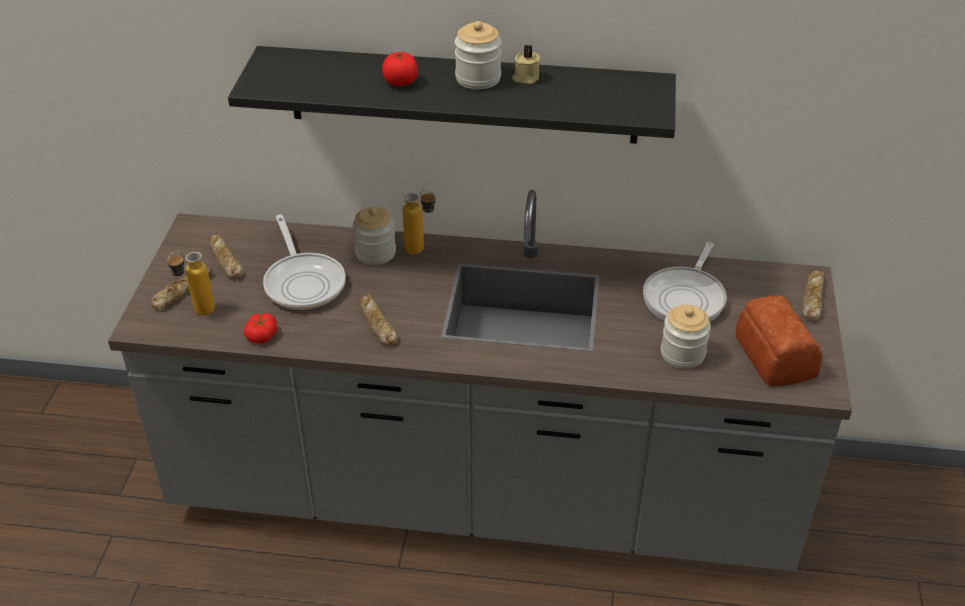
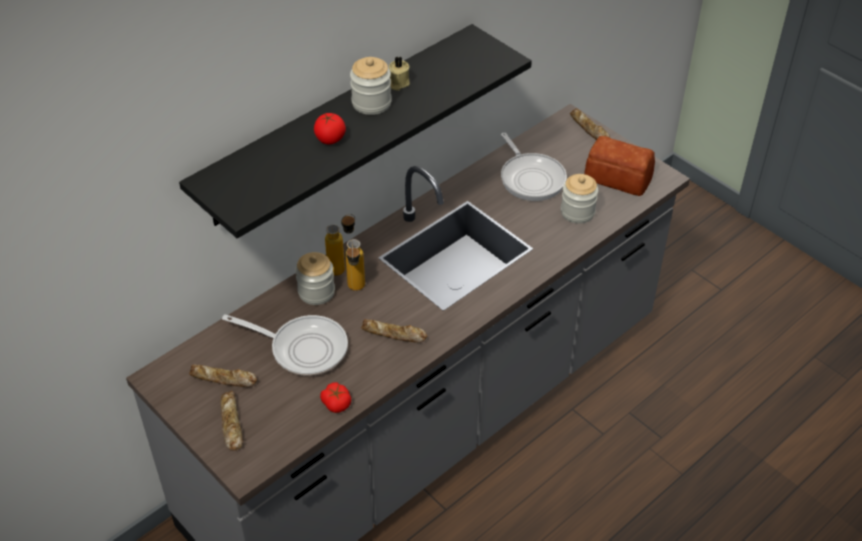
camera: 50 degrees left, 5 degrees up
bottle [167,251,215,315] -> bottle moved to [345,239,365,291]

